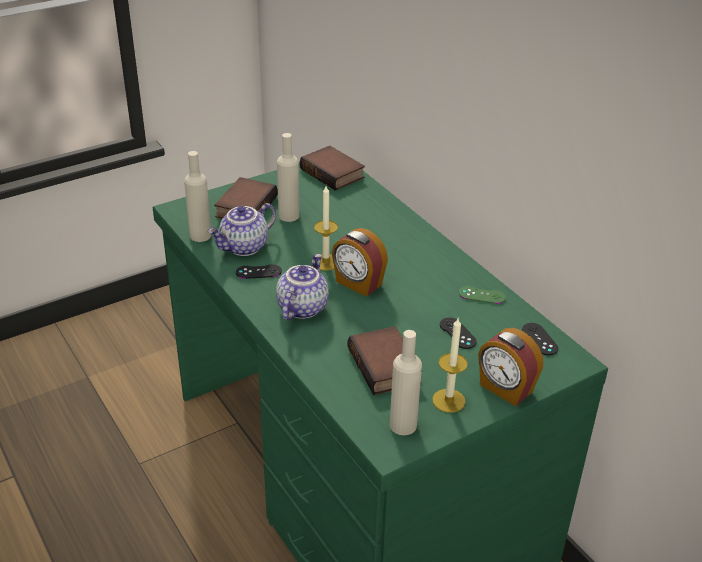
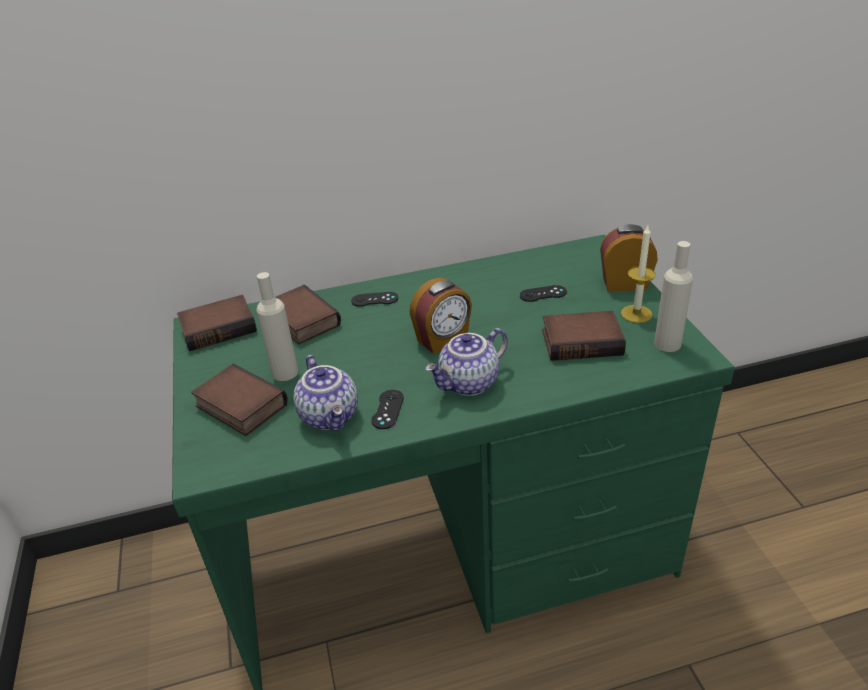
camera: 70 degrees left, 0 degrees up
beige bottle [184,151,212,242] -> none
teapot [276,254,329,320] -> teapot turned 75 degrees counterclockwise [425,328,508,396]
candle [314,186,338,271] -> none
green game controller [459,286,506,304] -> none
alarm clock [478,328,543,407] -> alarm clock turned 150 degrees counterclockwise [600,224,658,292]
black game controller [522,323,558,355] -> black game controller moved to [351,292,398,307]
none -> book [275,284,341,344]

